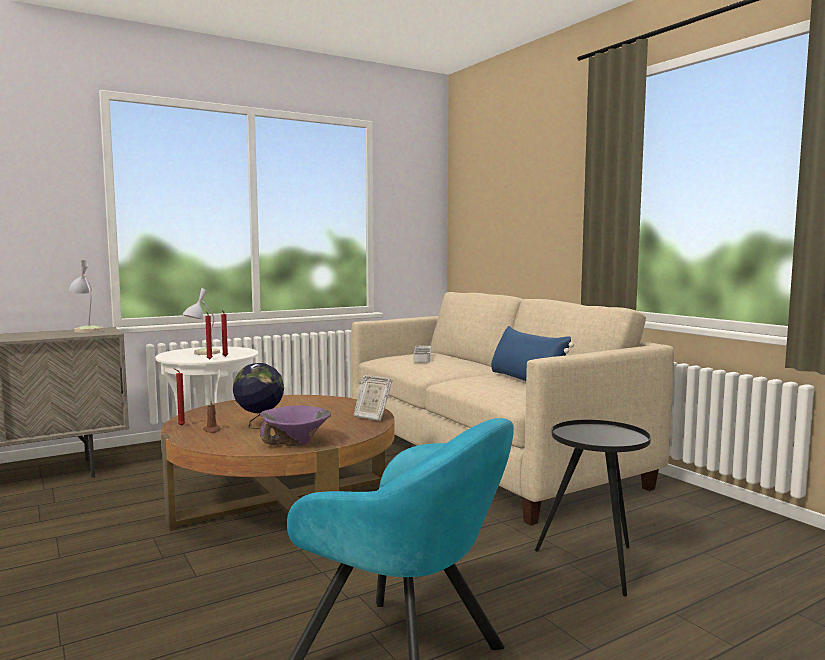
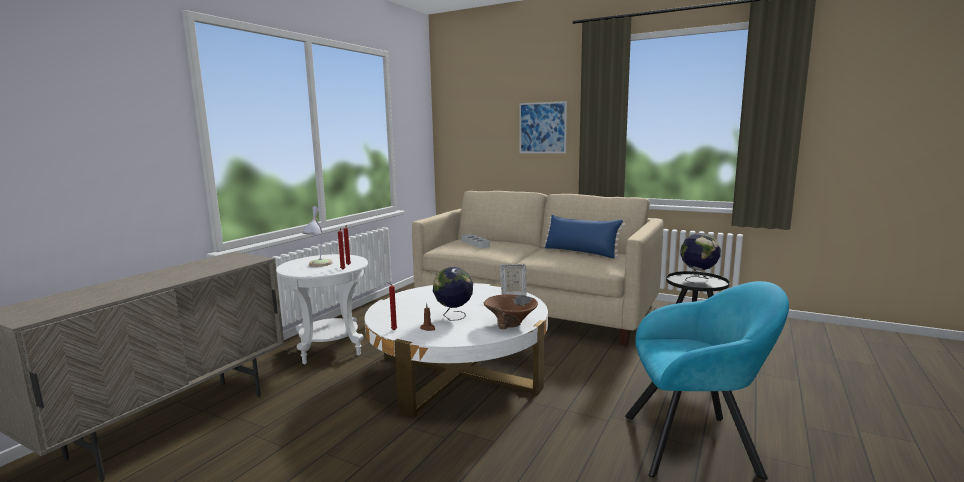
camera: 30 degrees left, 5 degrees up
table lamp [69,260,104,333] -> none
brown coffee table [161,395,394,531] -> white coffee table [364,283,548,418]
purple bowl [260,405,331,446] -> brown bowl [484,294,538,330]
none -> picture [519,101,567,153]
none -> globe [680,233,721,283]

